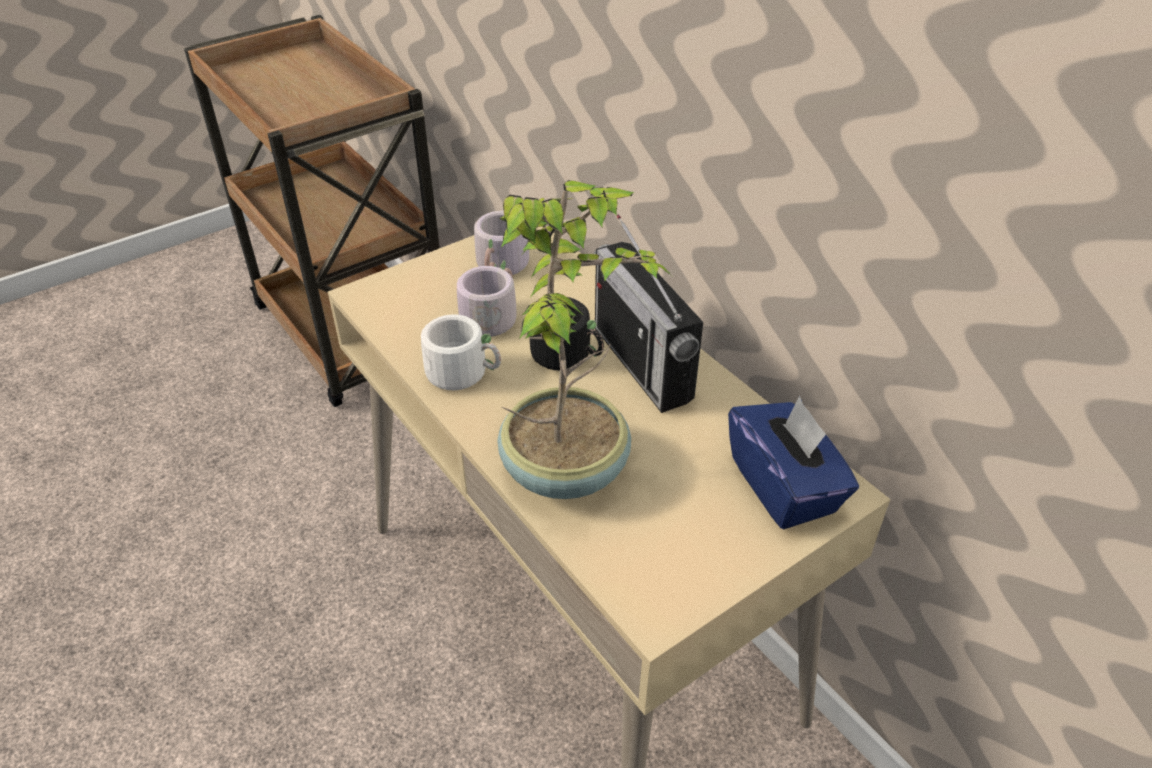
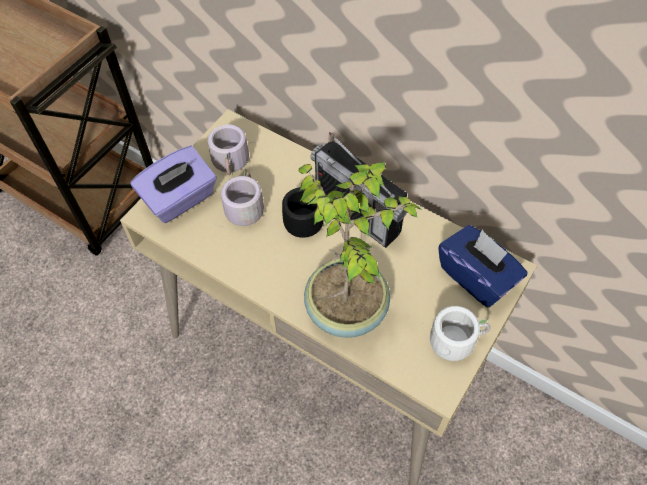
camera: 20 degrees left, 15 degrees up
white mug [421,314,501,390] -> white mug moved to [422,306,490,361]
none -> purple tissue box [131,146,217,223]

